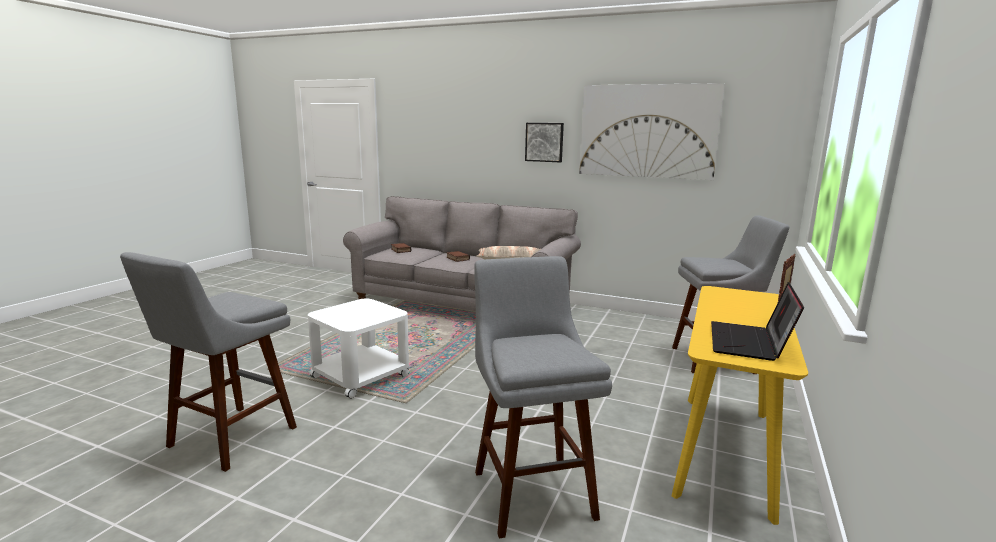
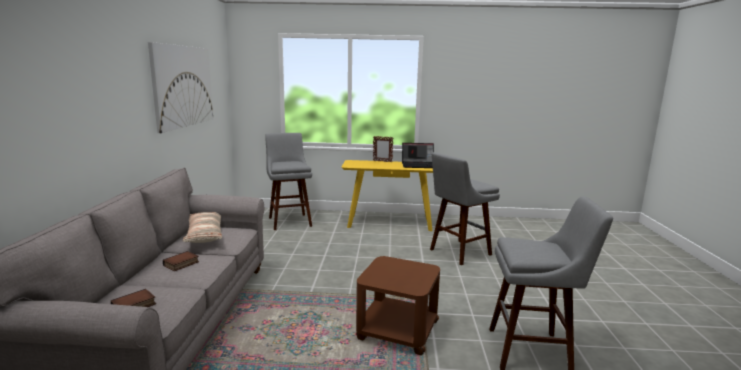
camera: 110 degrees left, 0 degrees up
white side table [308,299,409,399] -> brown side table [356,256,440,355]
picture [525,123,564,162] -> none

